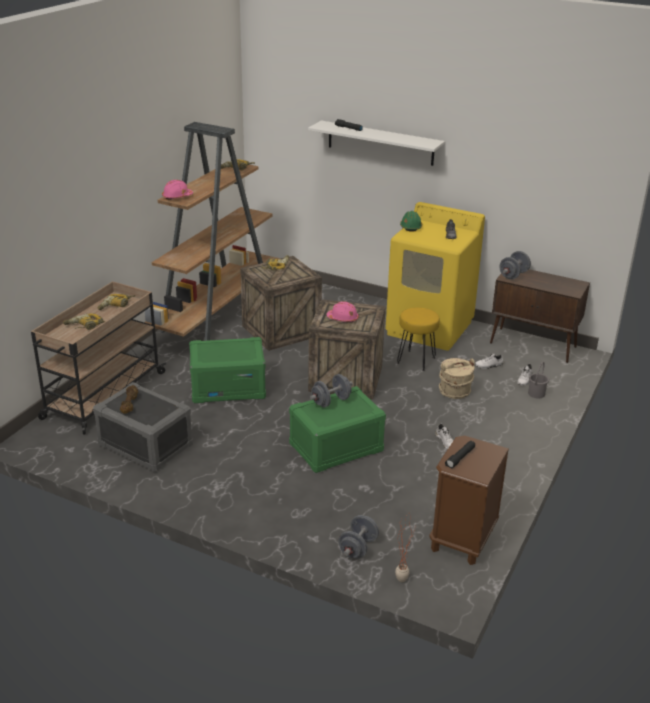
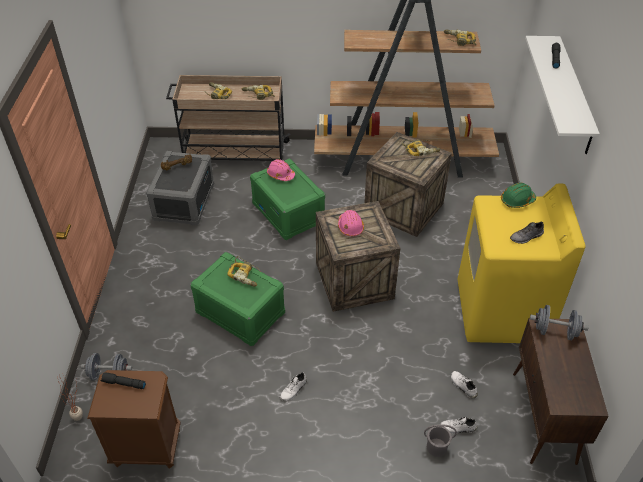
camera: 65 degrees right, 15 degrees up
pink hard hat [162,180,193,200] -> pink hard hat moved to [267,159,295,181]
grey dumbbell [310,374,353,407] -> power drill [227,256,261,287]
yellow stool [397,307,440,371] -> none
beige bucket [439,358,475,399] -> none

